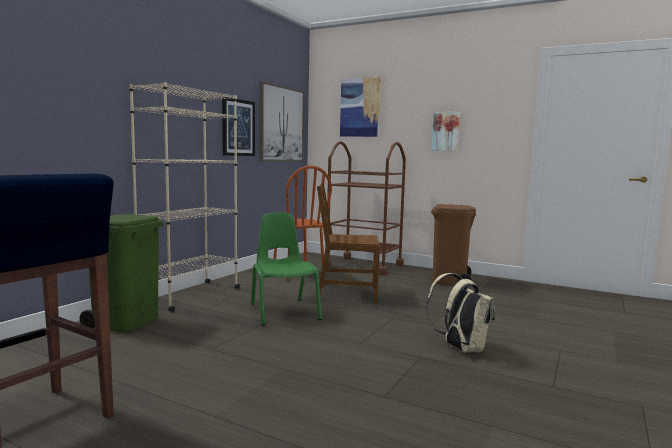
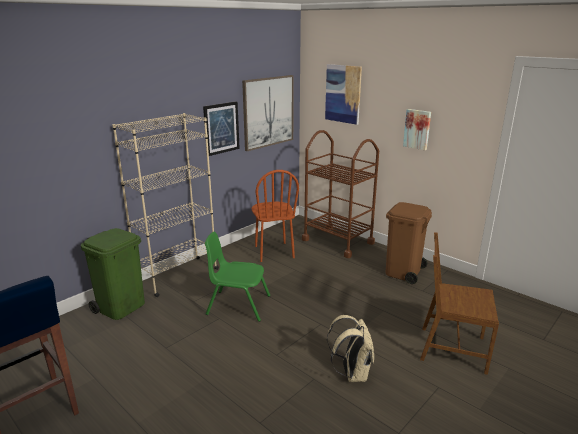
camera: 15 degrees right, 15 degrees up
green chair [251,212,322,326] -> green chair turned 75 degrees counterclockwise [205,232,270,322]
brown chair [316,183,380,303] -> brown chair moved to [420,232,499,375]

